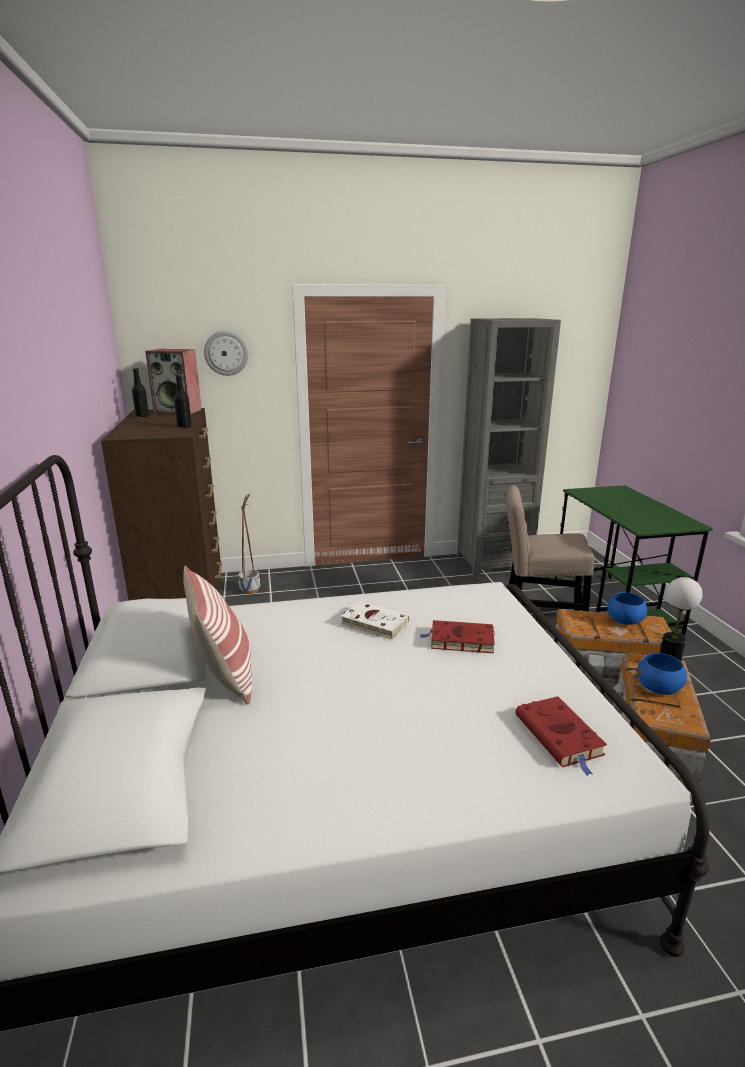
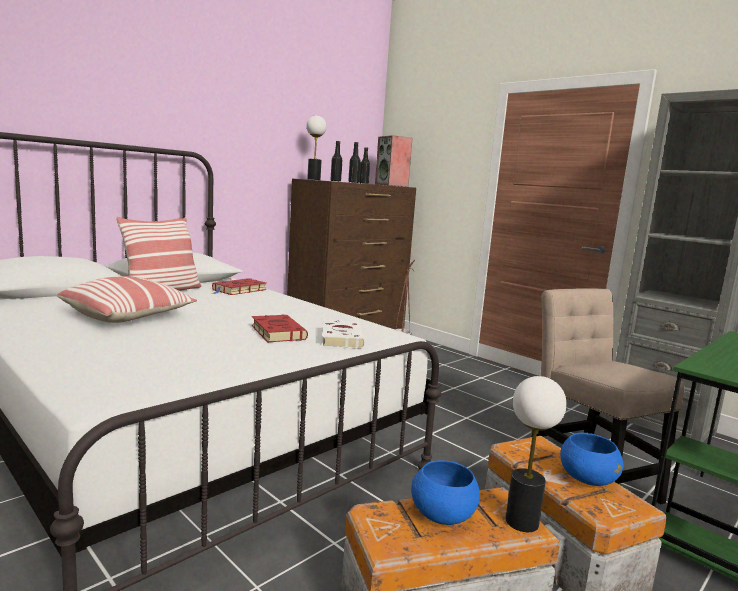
camera: 55 degrees right, 10 degrees down
wall clock [204,331,248,376] -> none
white book [341,601,410,640] -> white book moved to [322,320,365,349]
red book [515,696,607,776] -> red book moved to [212,278,267,295]
none -> pillow [57,276,197,323]
none -> table lamp [306,115,327,180]
none -> black bottle [331,141,342,182]

